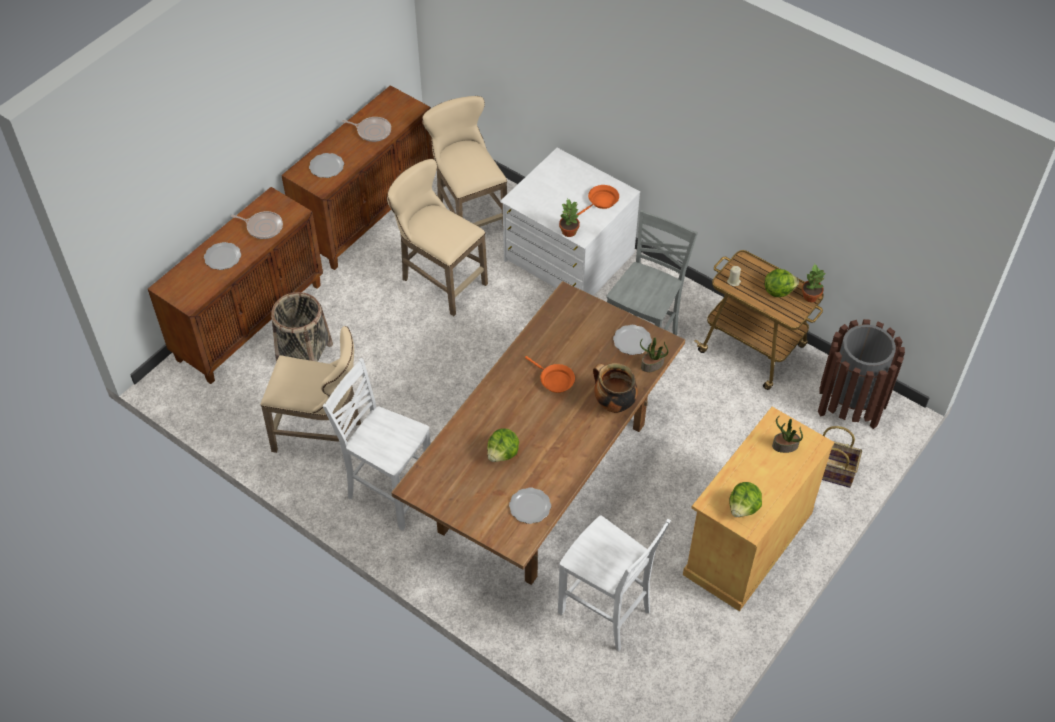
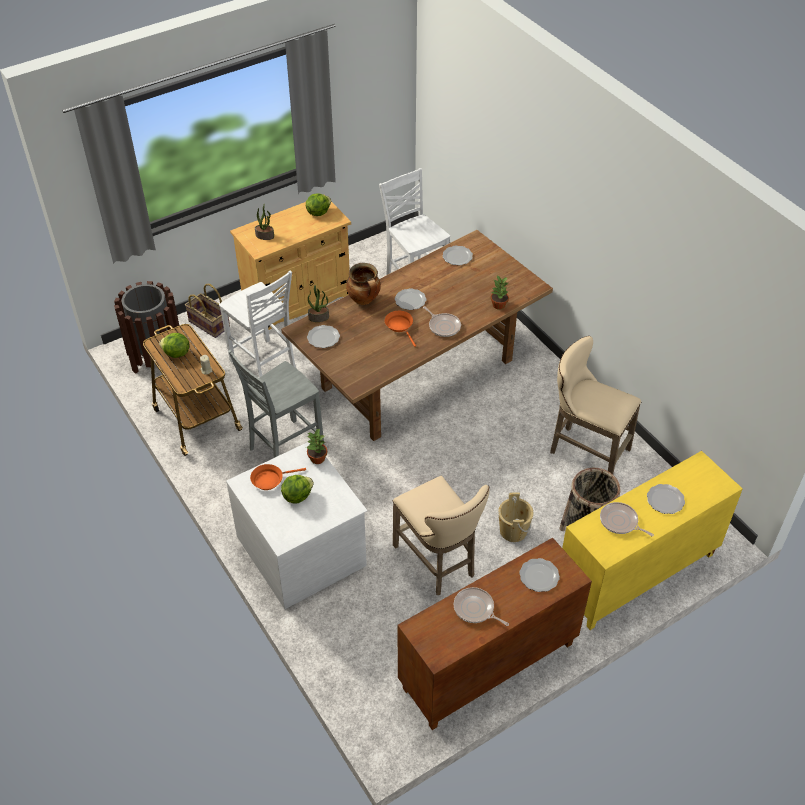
camera: 160 degrees left, 5 degrees down
brown cabinet [148,187,323,384] -> yellow cabinet [562,451,743,630]
white chair [323,358,431,531] -> white chair moved to [219,271,296,378]
beige stool [422,96,507,227] -> none
lettuce [487,428,519,462] -> lettuce moved to [281,475,314,504]
potted plant [802,264,826,302] -> potted plant moved to [491,276,509,310]
none -> plate [395,288,426,310]
none -> frying pan [423,306,461,337]
none -> beige bucket [498,492,534,542]

